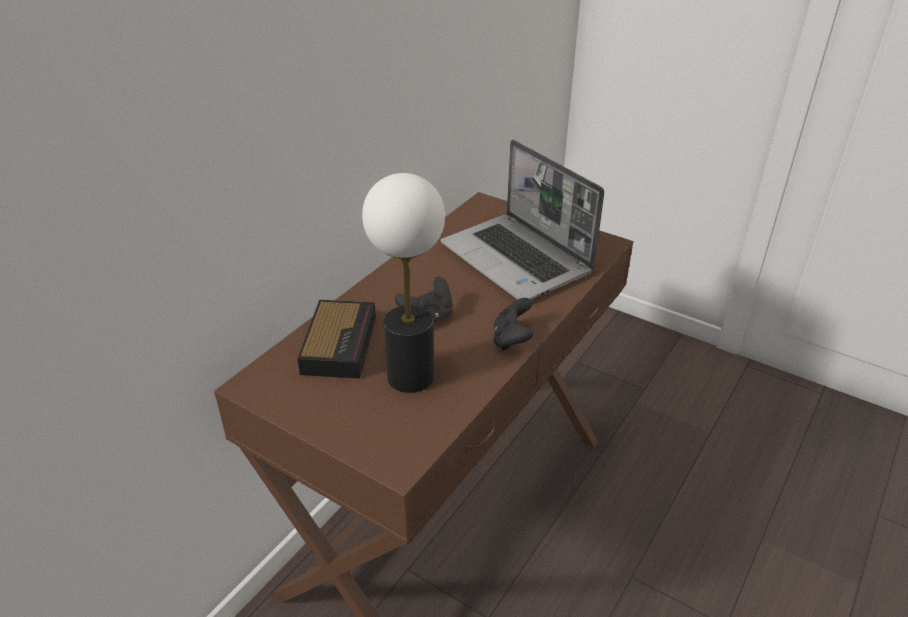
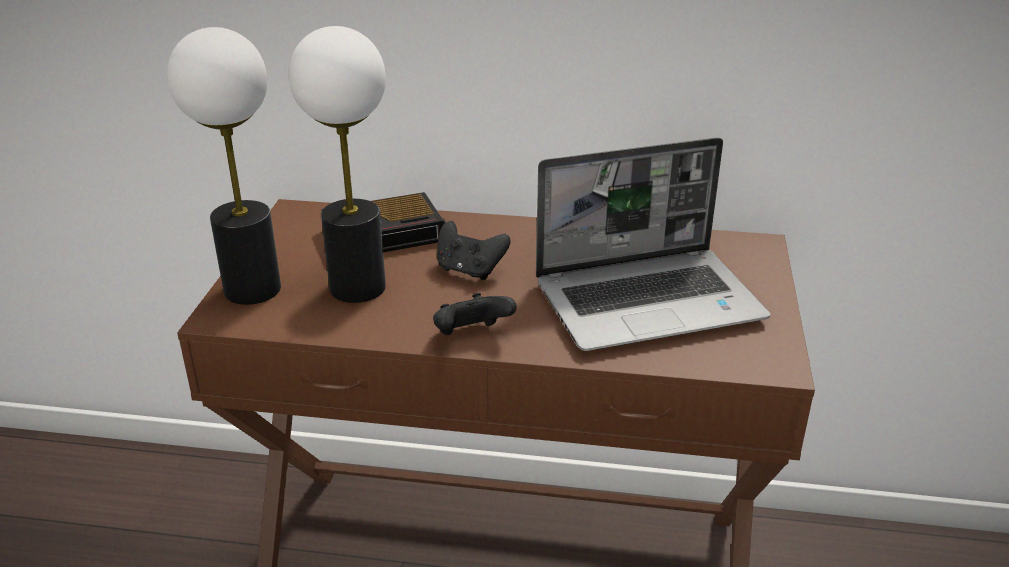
camera: 65 degrees right, 5 degrees down
laptop [441,140,604,300] -> laptop turned 135 degrees counterclockwise [536,137,770,351]
none -> table lamp [167,27,281,305]

